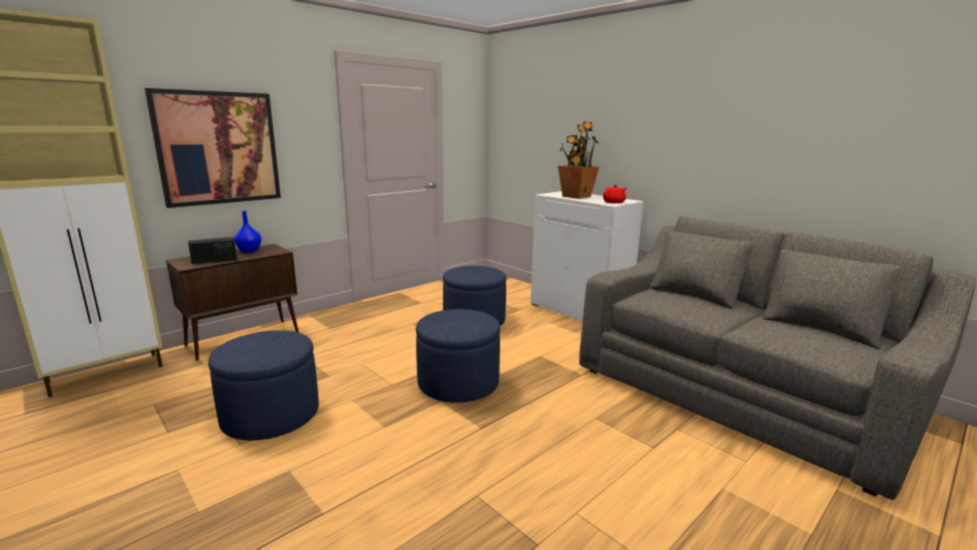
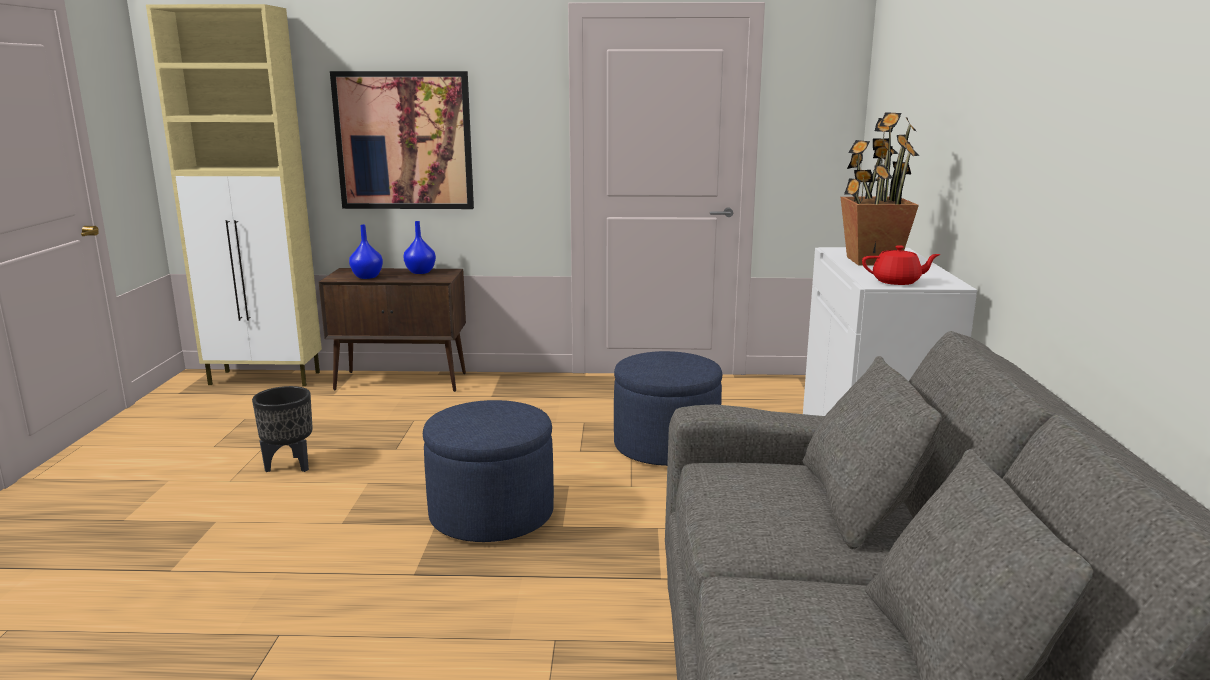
camera: 45 degrees right, 0 degrees up
radio [188,237,237,264] -> blue vase [349,225,383,279]
blue ottoman [208,330,319,440] -> black planter [252,386,313,472]

